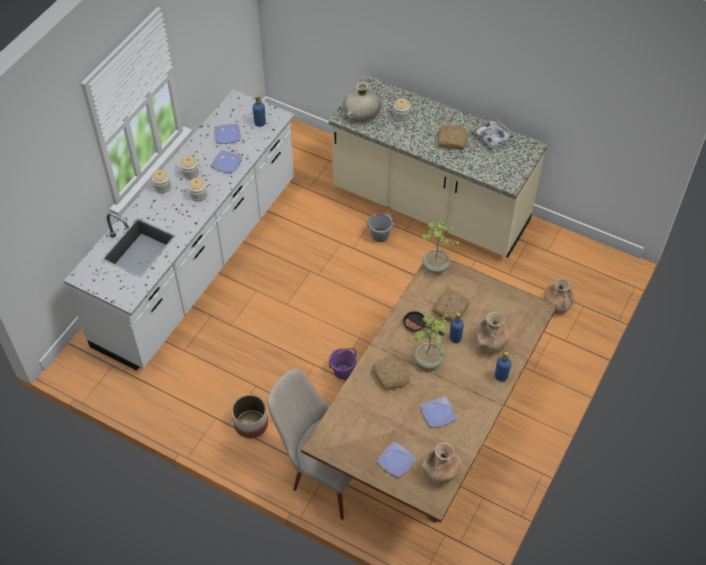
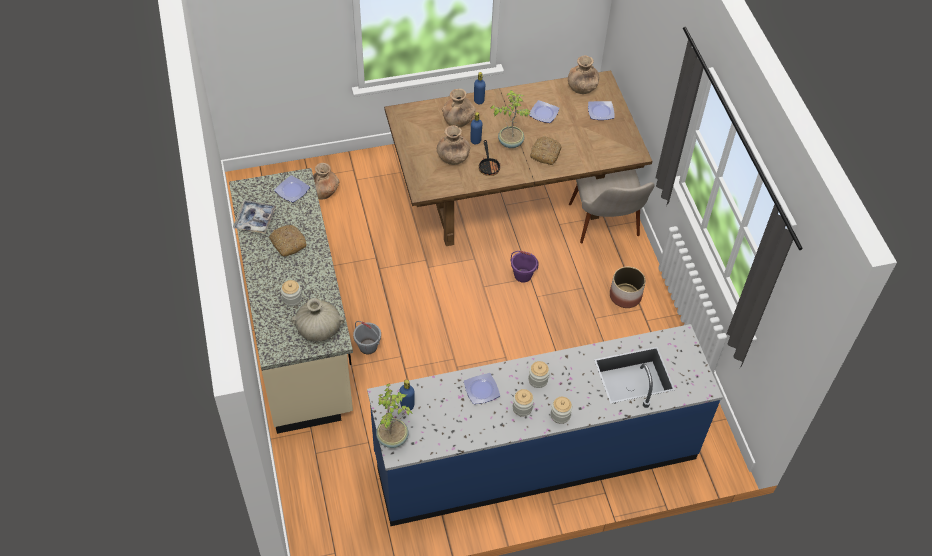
camera: 135 degrees left, 0 degrees up
white counter [64,89,295,371] -> blue counter [367,324,723,526]
plate [214,124,240,144] -> plate moved to [274,175,310,202]
potted plant [422,218,460,273] -> potted plant moved to [376,384,412,448]
bread [433,290,469,321] -> brown vase [437,125,470,165]

